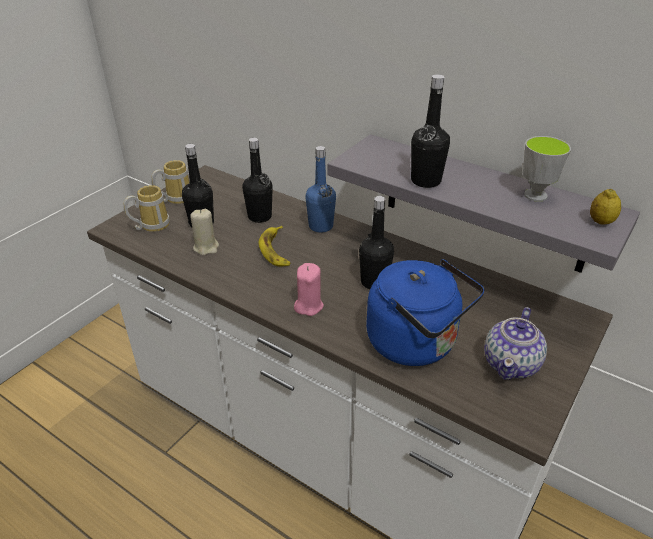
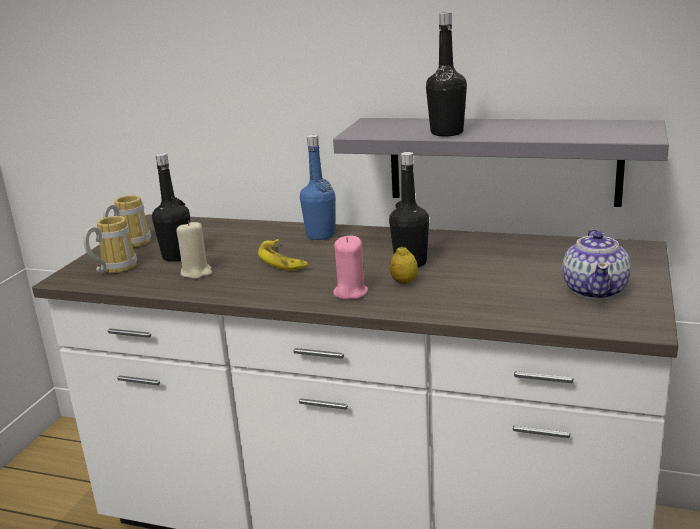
camera: 15 degrees left, 15 degrees down
black bottle [242,138,273,223] -> none
blue kettle [366,259,484,366] -> none
cup [523,136,571,202] -> none
lemon [590,189,621,225] -> lemon moved to [390,247,418,284]

